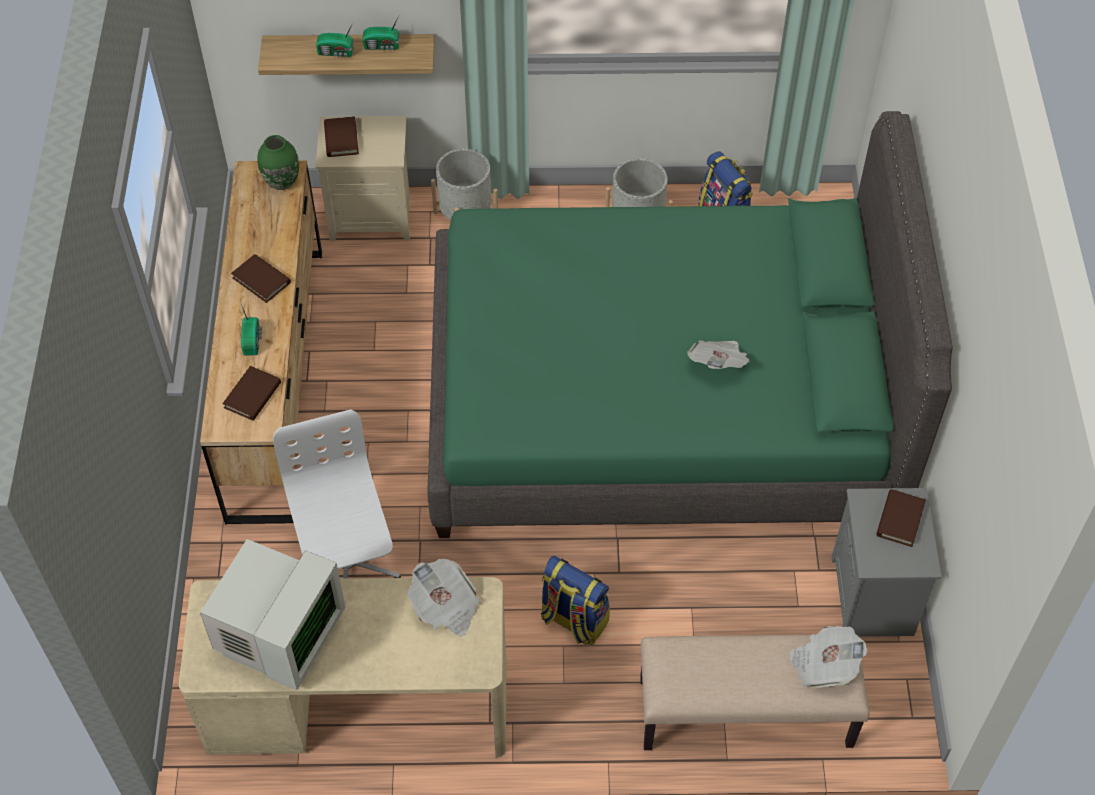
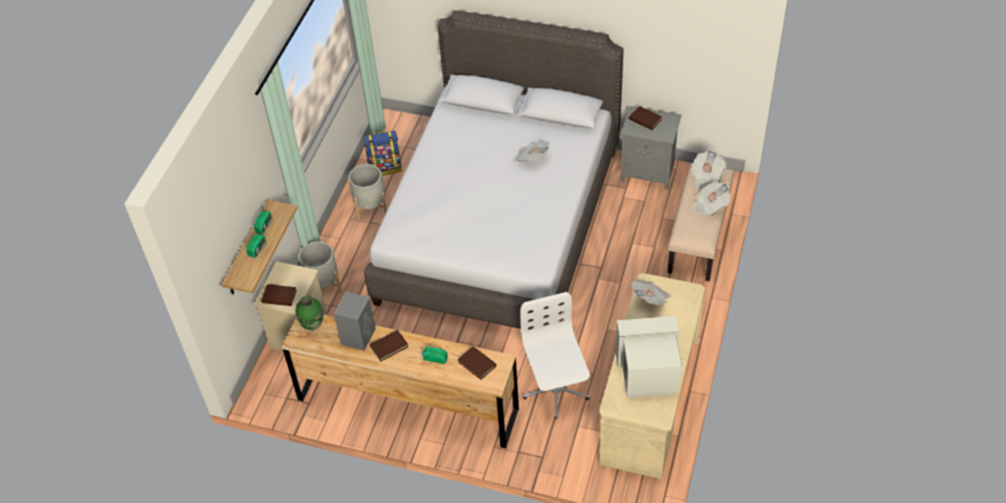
camera: 70 degrees left, 5 degrees down
monitor [200,539,346,690] -> monitor turned 45 degrees counterclockwise [615,316,682,398]
white office chair [273,409,401,579] -> white office chair turned 75 degrees clockwise [520,292,590,419]
green bed [427,111,953,538] -> grey bed [364,10,624,329]
backpack [541,556,610,645] -> none
none -> grey speaker [334,292,376,351]
none -> newspaper [692,181,731,218]

